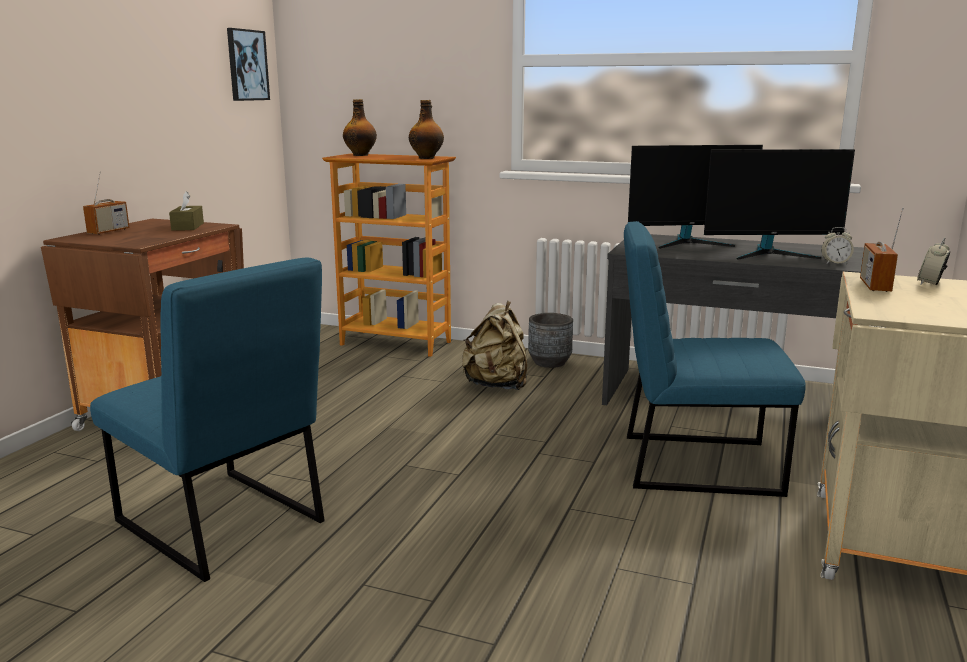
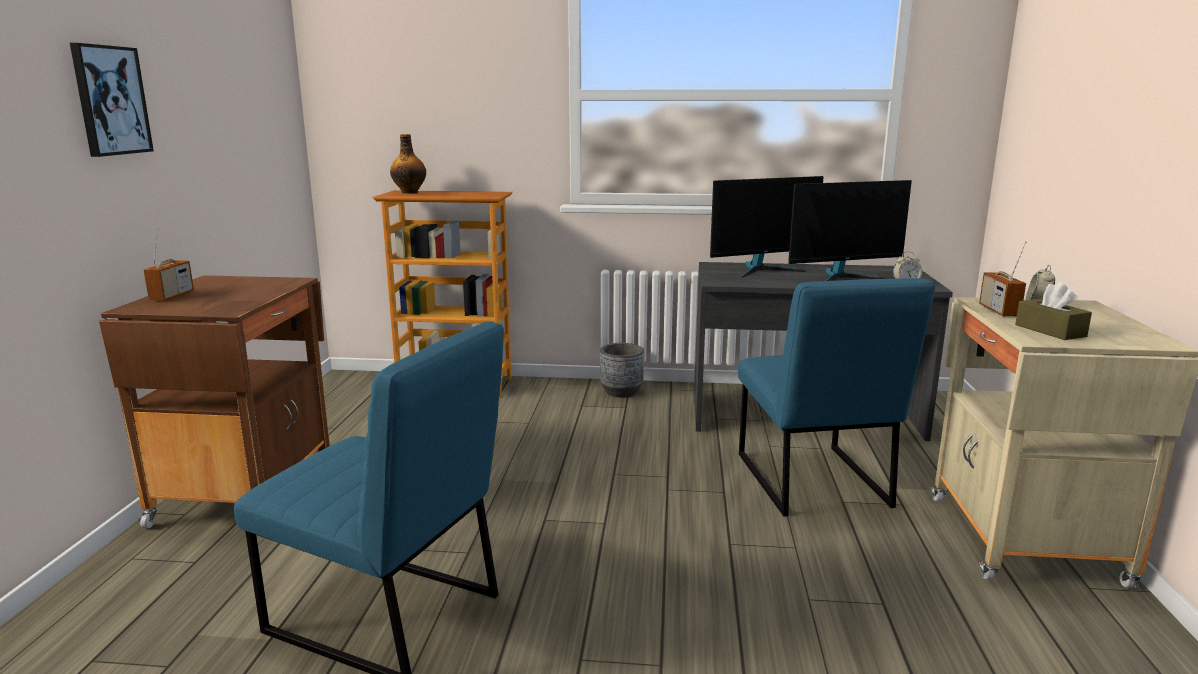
camera: 15 degrees left, 0 degrees up
brown tissue box [169,191,204,231] -> brown tissue box moved to [1015,282,1092,340]
picture [227,28,270,101] -> picture moved to [70,43,154,157]
bottle [409,100,444,159] -> none
beige backpack [462,301,527,390] -> none
blue chair [624,221,806,497] -> blue chair turned 90 degrees counterclockwise [738,278,935,516]

